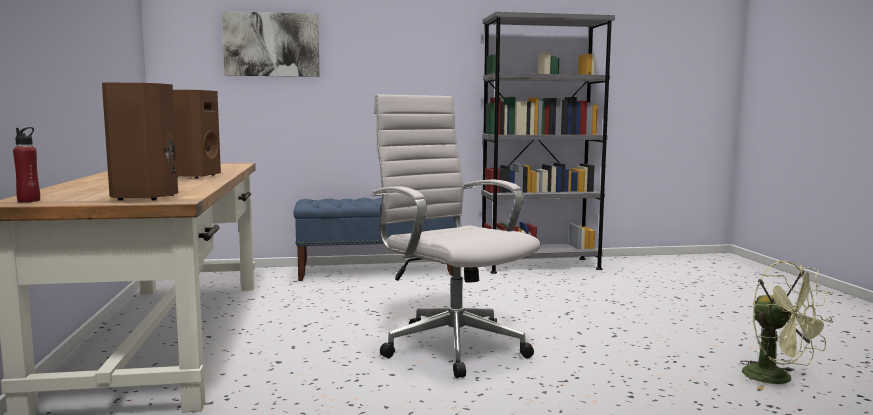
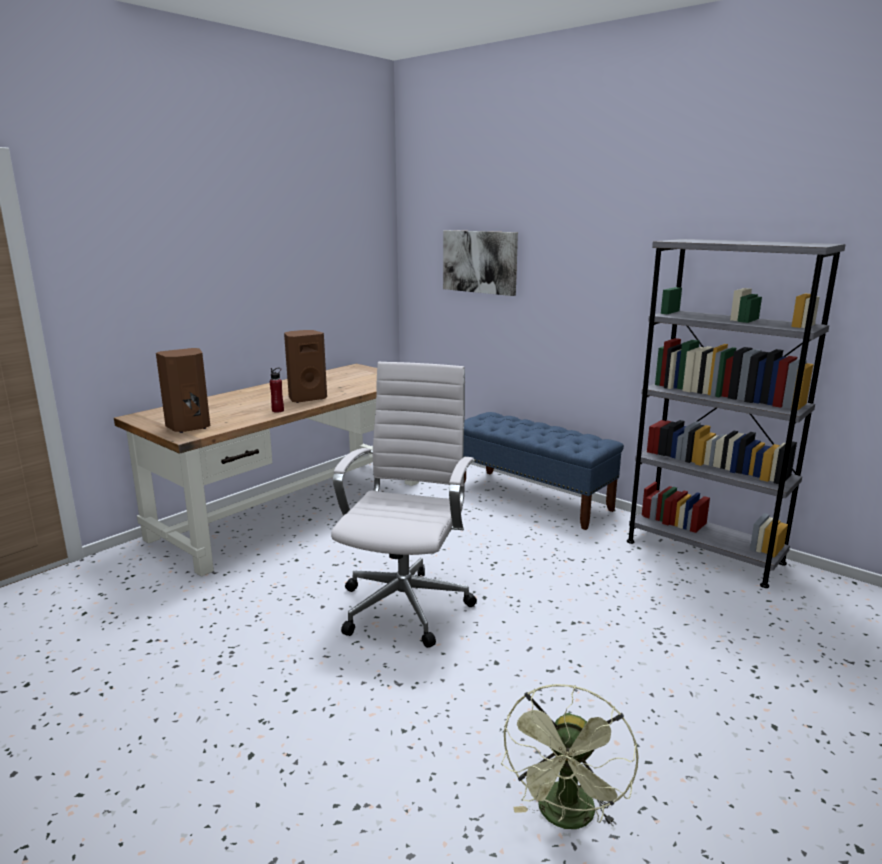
camera: 50 degrees right, 10 degrees up
red bottle [13,127,40,202] -> red bottle moved to [270,368,284,412]

